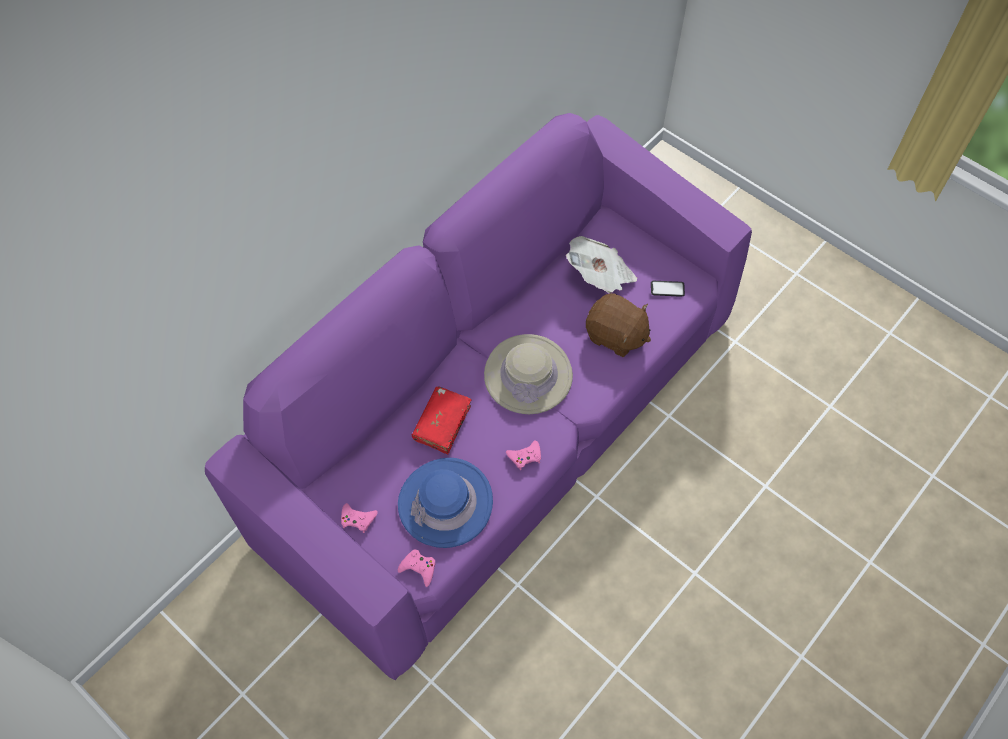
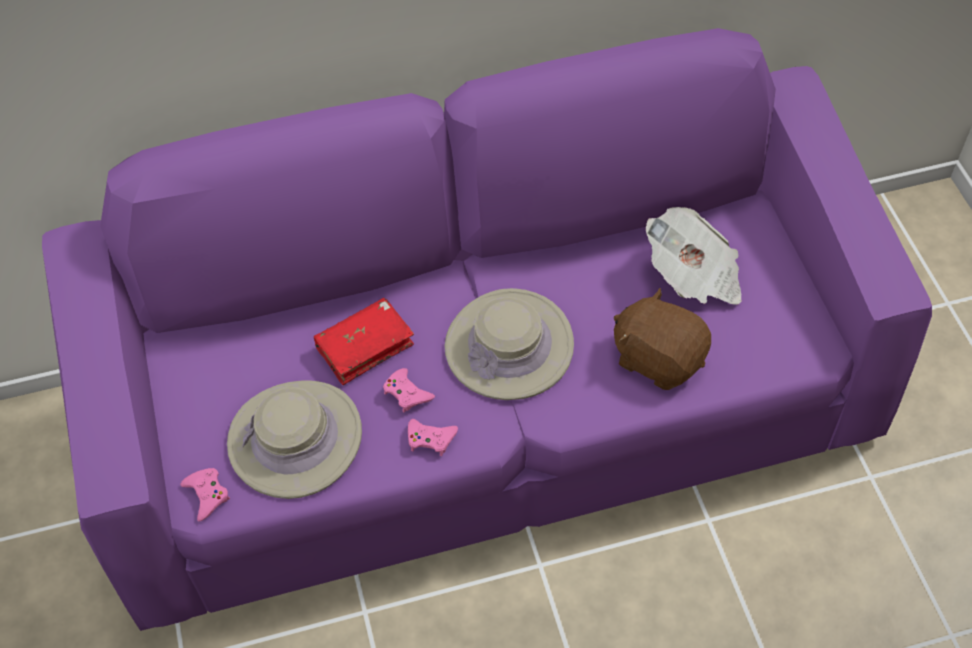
camera: 35 degrees right, 5 degrees down
pink game controller [341,503,378,533] -> pink game controller moved to [383,368,435,412]
blue hat [398,458,493,548] -> beige hat [227,380,362,499]
brown plush toy [586,293,651,357] -> brown plush toy turned 150 degrees clockwise [614,288,711,390]
phone [651,281,685,297] -> none

